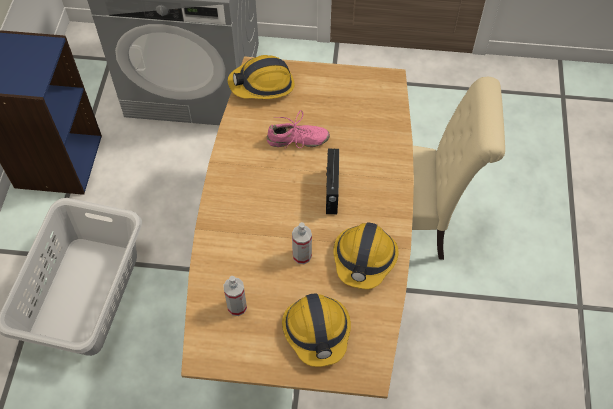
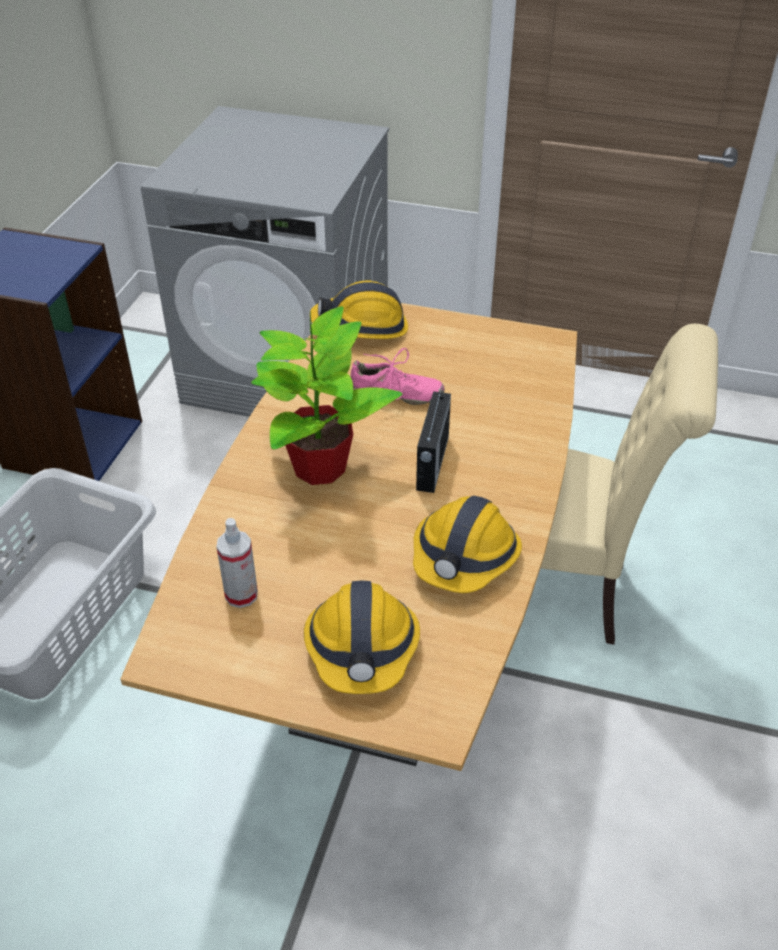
camera: 10 degrees right, 15 degrees down
spray bottle [292,222,312,264] -> none
none -> potted plant [251,306,403,485]

